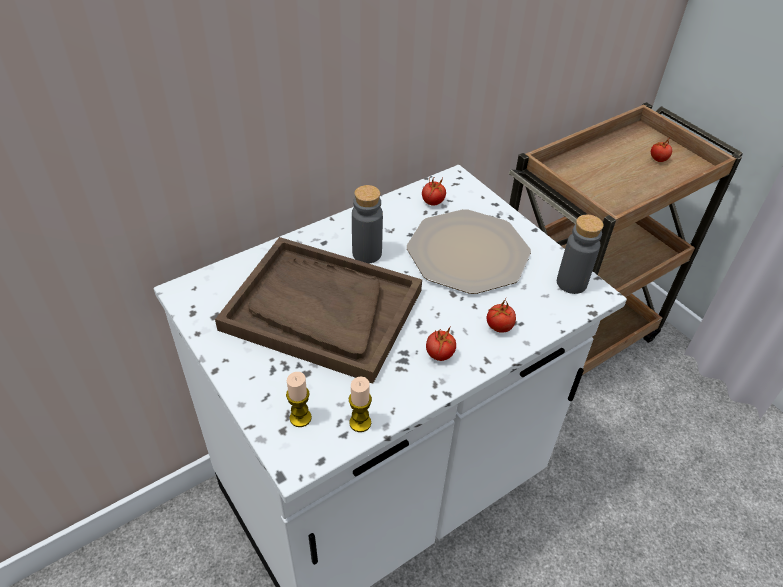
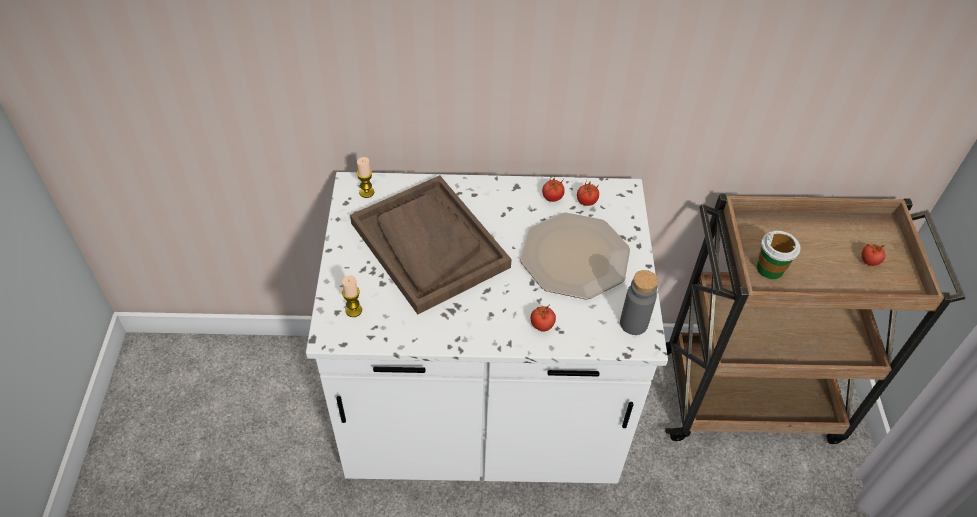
camera: 35 degrees right, 5 degrees up
candle [348,377,372,432] -> candle moved to [357,157,374,198]
grey bottle [352,185,383,264] -> none
tomato [426,325,456,361] -> tomato moved to [542,176,565,202]
none -> cup [757,231,801,279]

